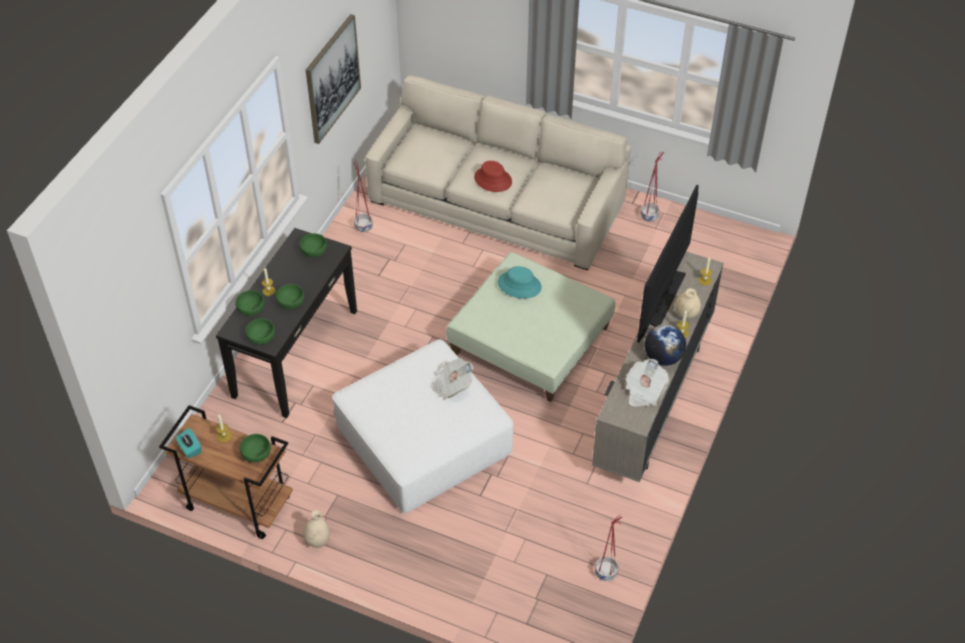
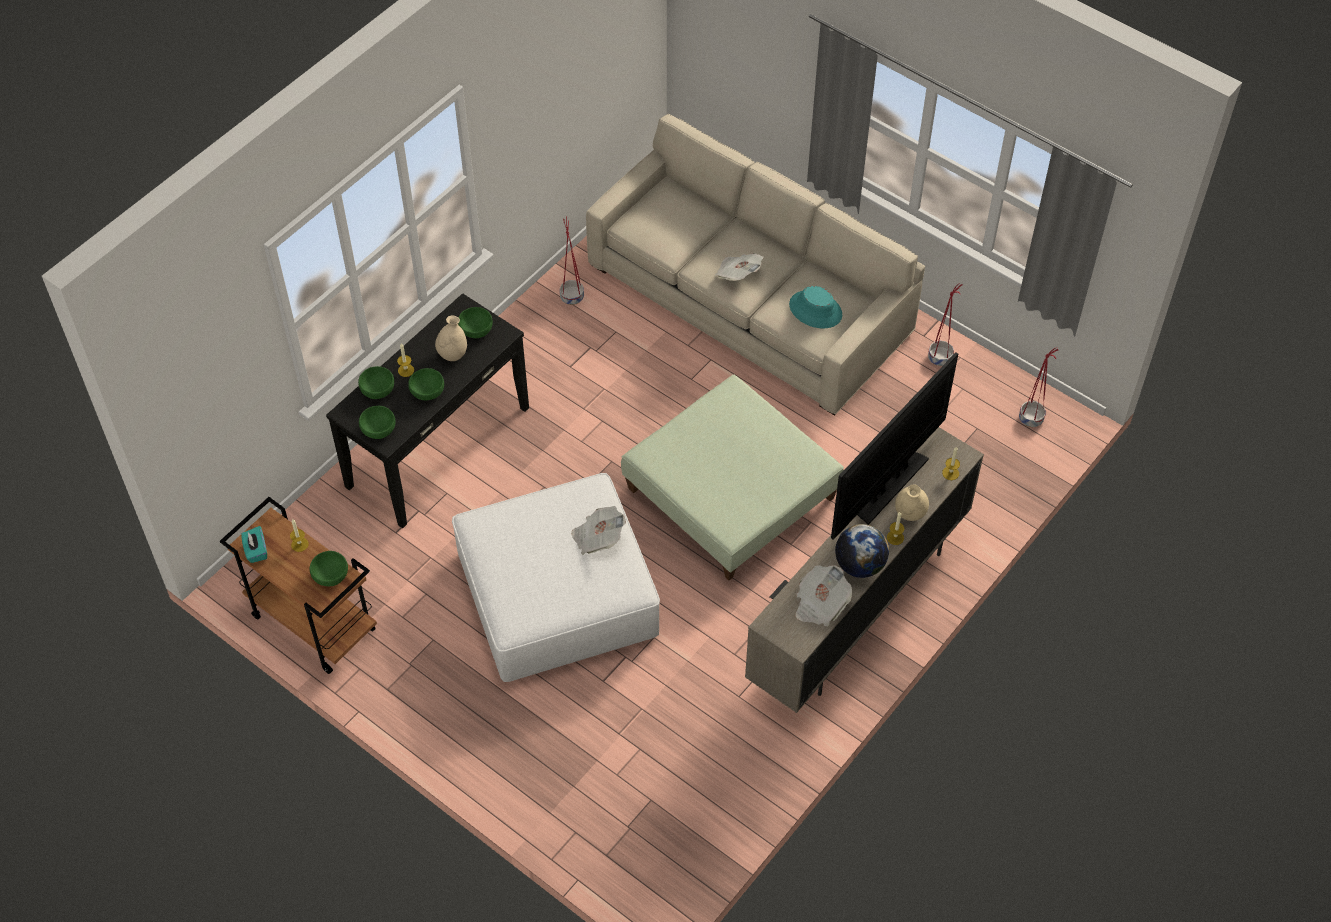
camera: 15 degrees right, 5 degrees up
beige vase [303,510,330,548] -> beige vase moved to [435,316,467,361]
picture [306,14,361,144] -> none
red hat [474,161,512,192] -> newspaper [715,253,764,281]
turquoise hat [498,266,542,299] -> turquoise hat moved to [789,286,842,328]
red planter [595,515,622,581] -> red planter moved to [1019,347,1058,427]

